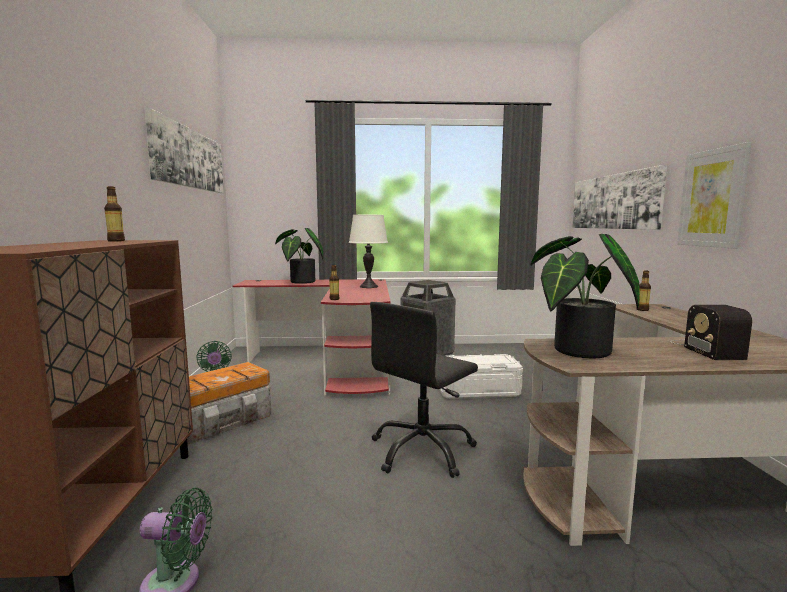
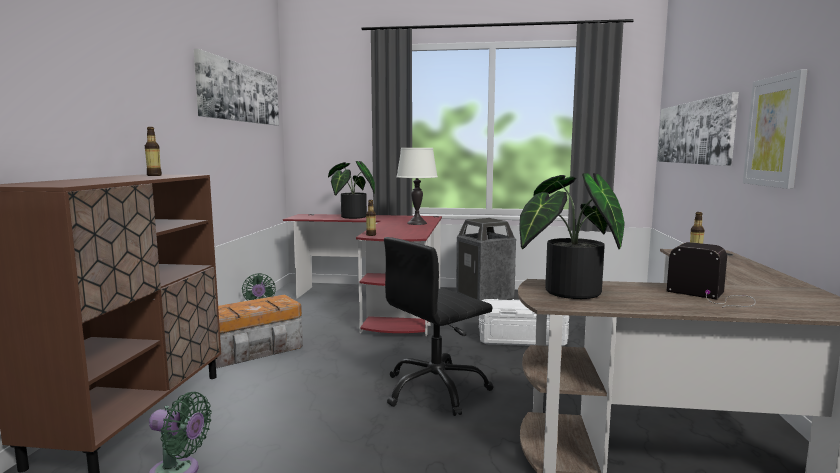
camera: 10 degrees right, 0 degrees up
radio [670,305,752,360] -> radio turned 120 degrees clockwise [667,242,756,308]

